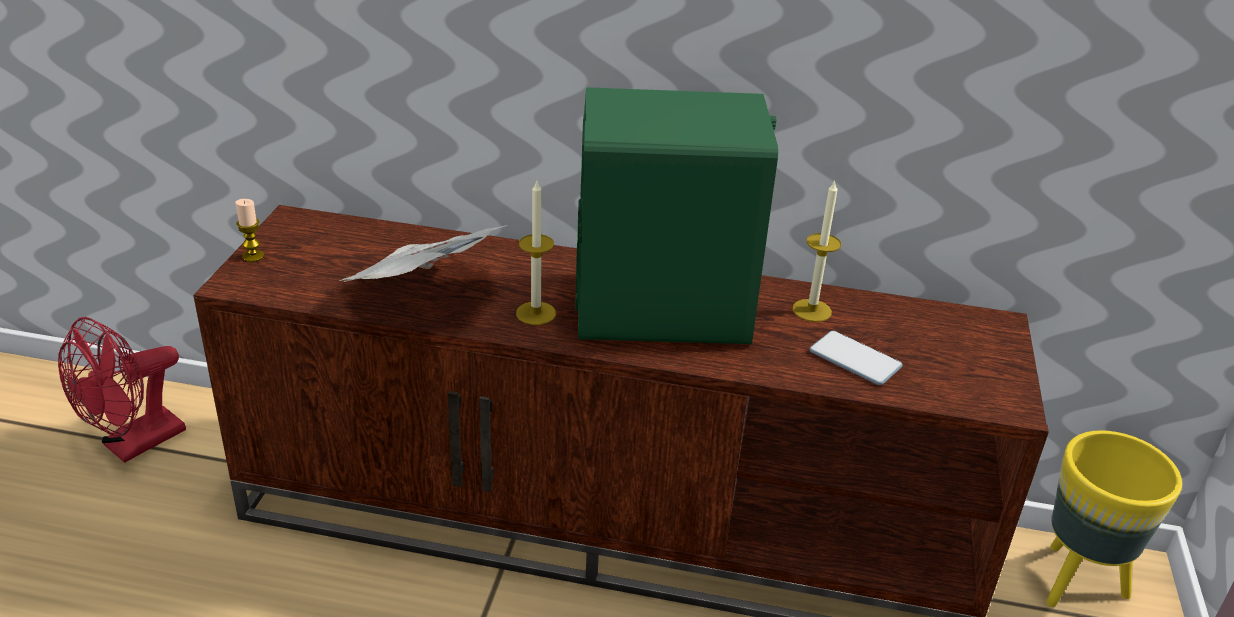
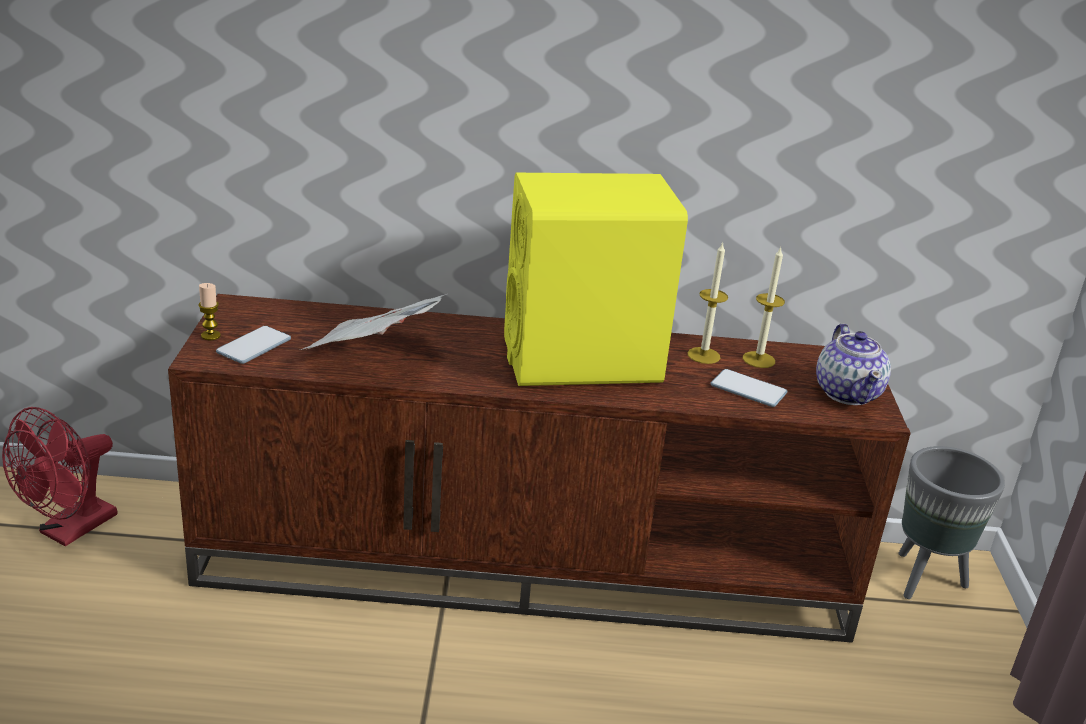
camera: 10 degrees left, 5 degrees down
candle [516,181,556,325] -> candle moved to [743,247,785,368]
green speaker [575,87,778,344] -> yellow speaker [504,173,688,386]
yellow planter [1046,430,1182,607] -> grey planter [899,446,1005,599]
none -> phone [216,326,291,364]
none -> teapot [816,323,891,405]

